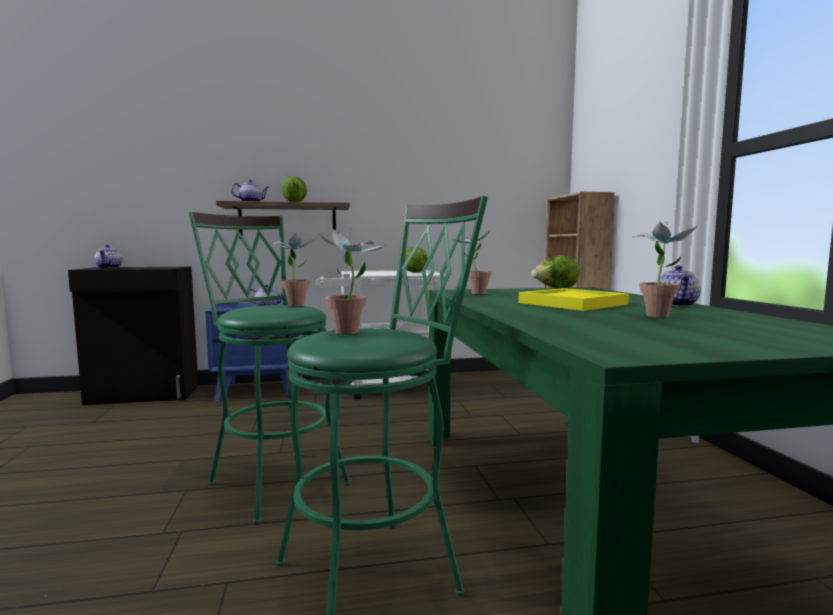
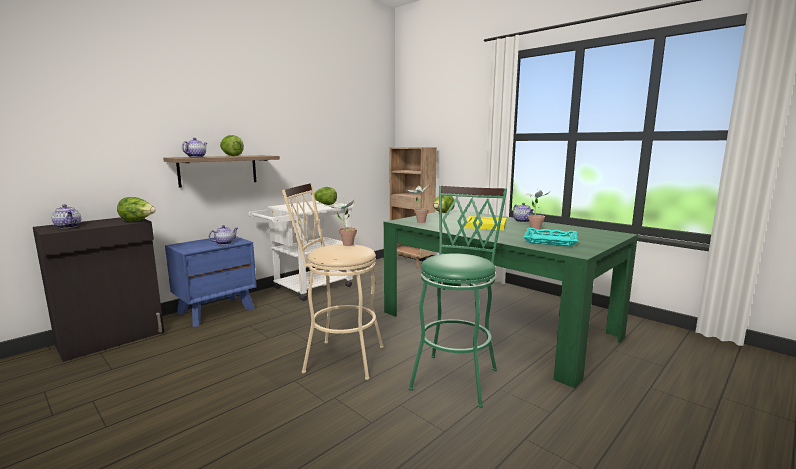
camera: 35 degrees left, 5 degrees up
green stool [189,212,351,524] -> beige stool [282,183,384,380]
potted plant [320,227,385,335] -> none
none -> lettuce [117,197,156,221]
none -> turquoise tray [523,228,578,247]

